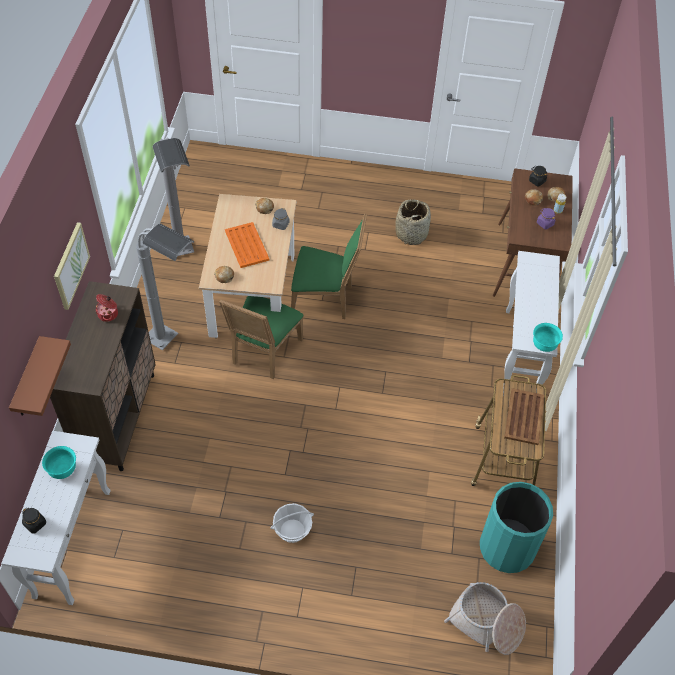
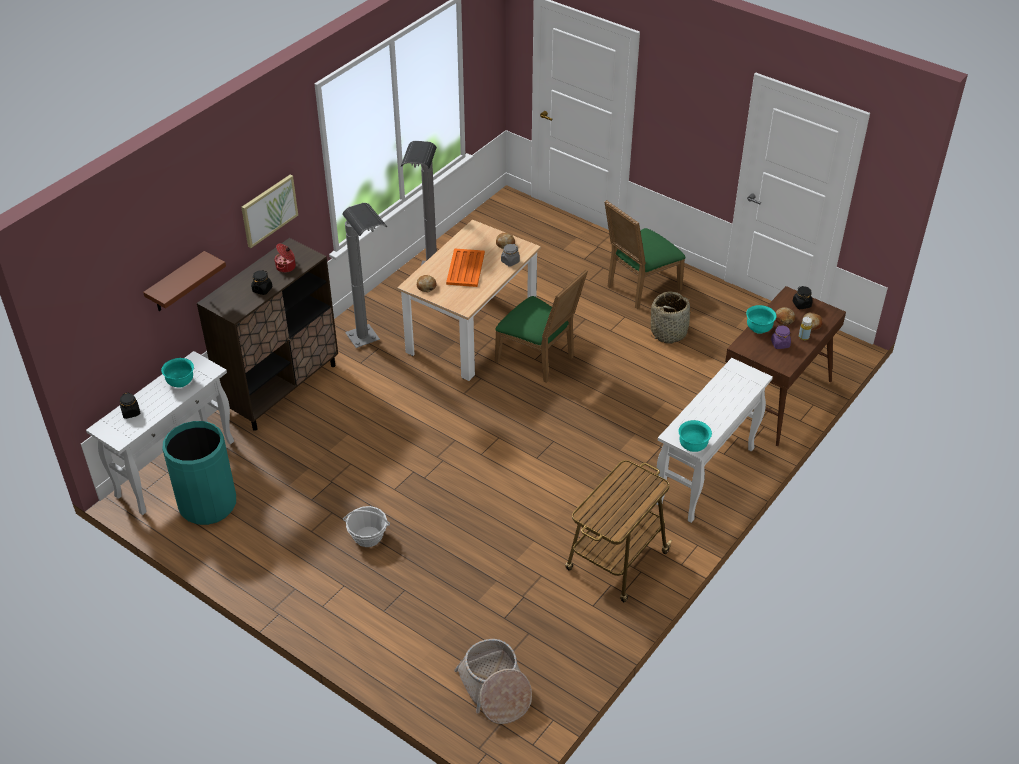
camera: 30 degrees right, 10 degrees down
green chair [219,296,303,379] -> green chair moved to [604,200,686,309]
turquoise trash can [480,482,553,573] -> turquoise trash can moved to [162,421,236,525]
brown tray [504,388,545,445] -> none
none -> black jar [251,270,272,295]
none -> turquoise bowl [746,305,777,334]

